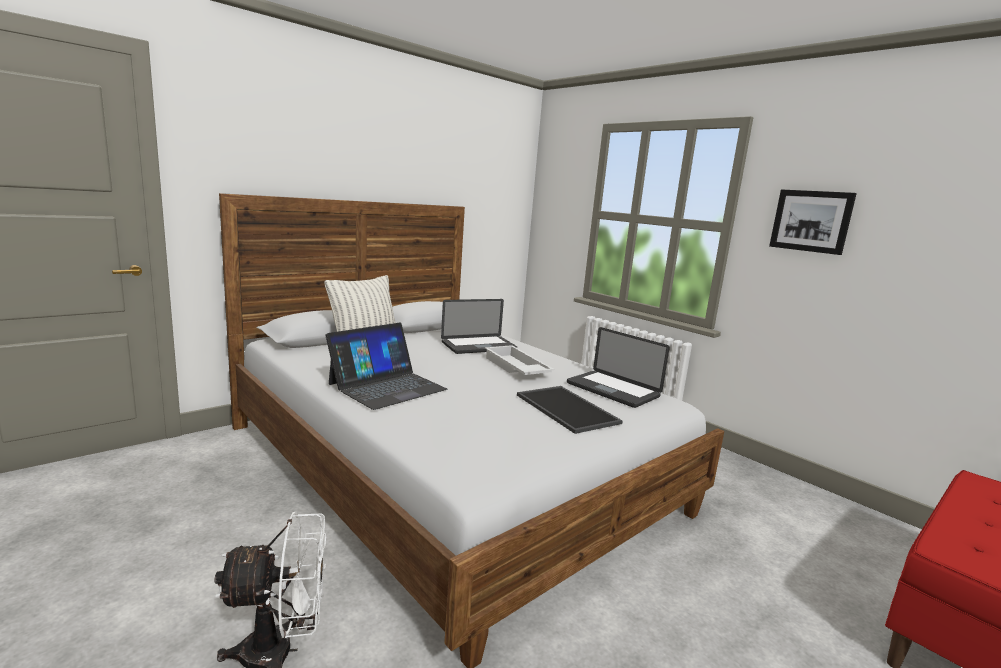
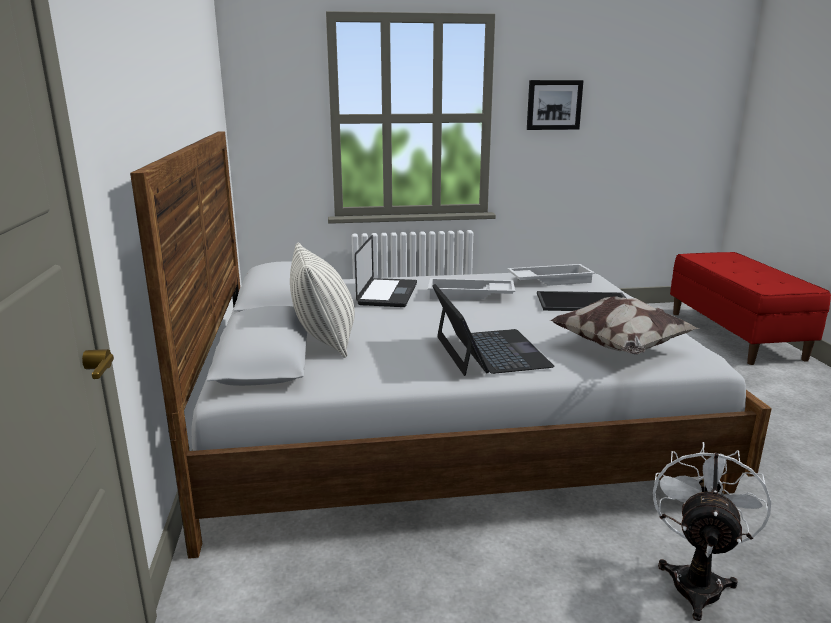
camera: 55 degrees left, 5 degrees up
laptop [567,327,670,408] -> white tray [508,264,595,286]
none -> pillow [550,296,699,354]

